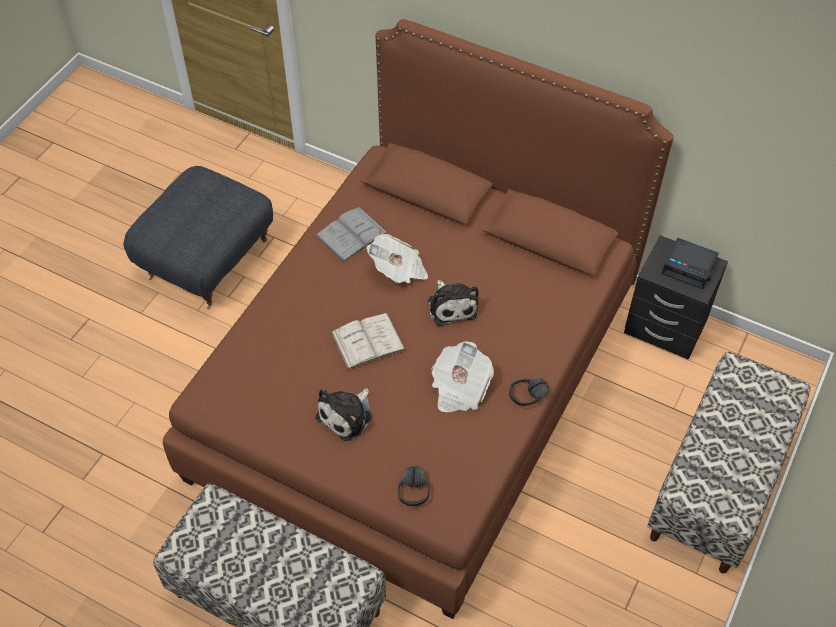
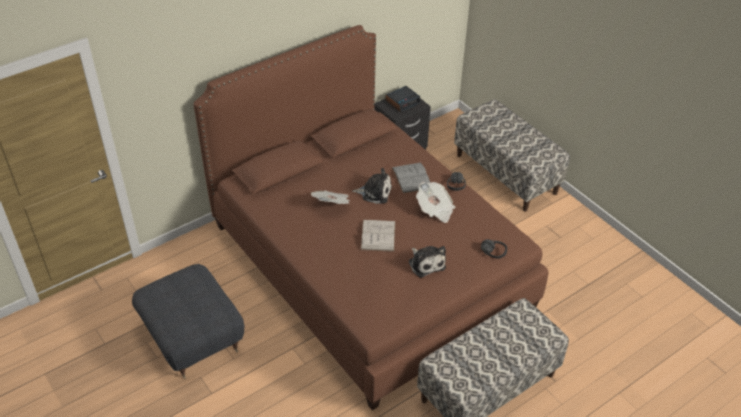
camera: 65 degrees left, 10 degrees down
grey book [315,207,389,263] -> grey book moved to [392,162,431,193]

